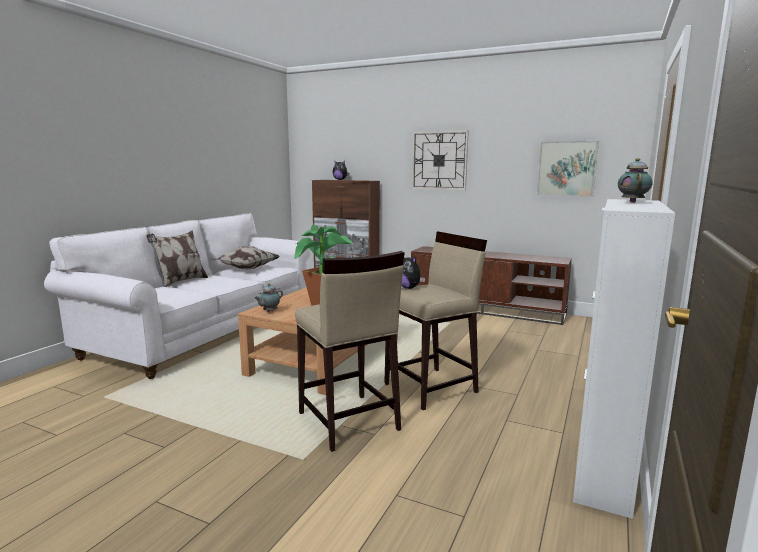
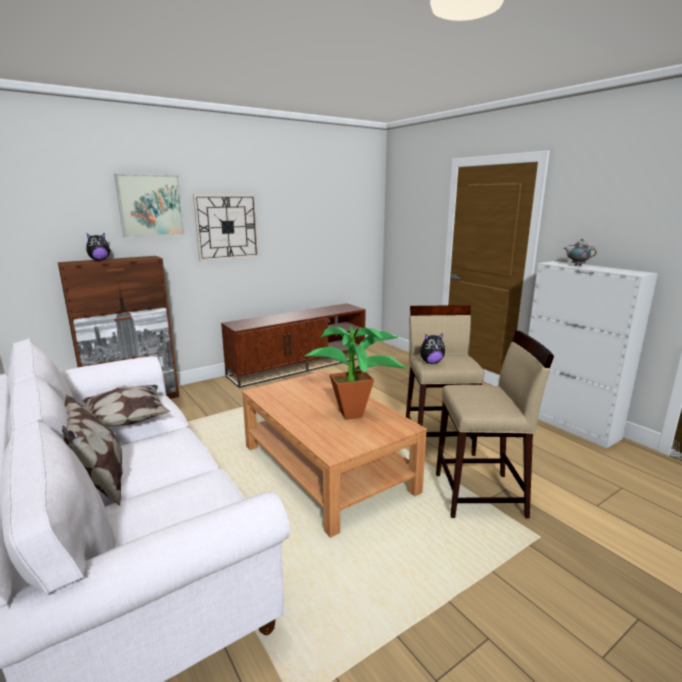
camera: 60 degrees left, 5 degrees up
teapot [255,283,283,312] -> none
picture [537,141,599,197] -> picture moved to [114,174,185,237]

